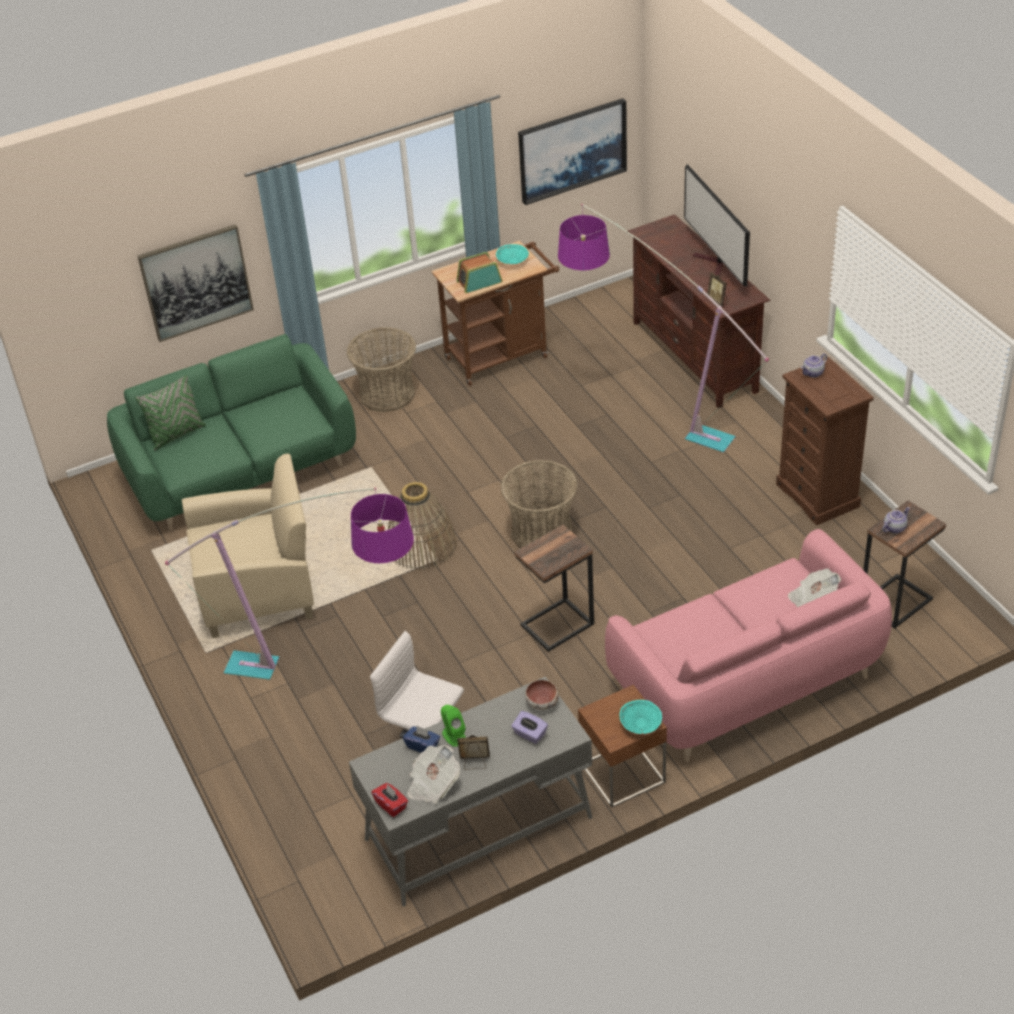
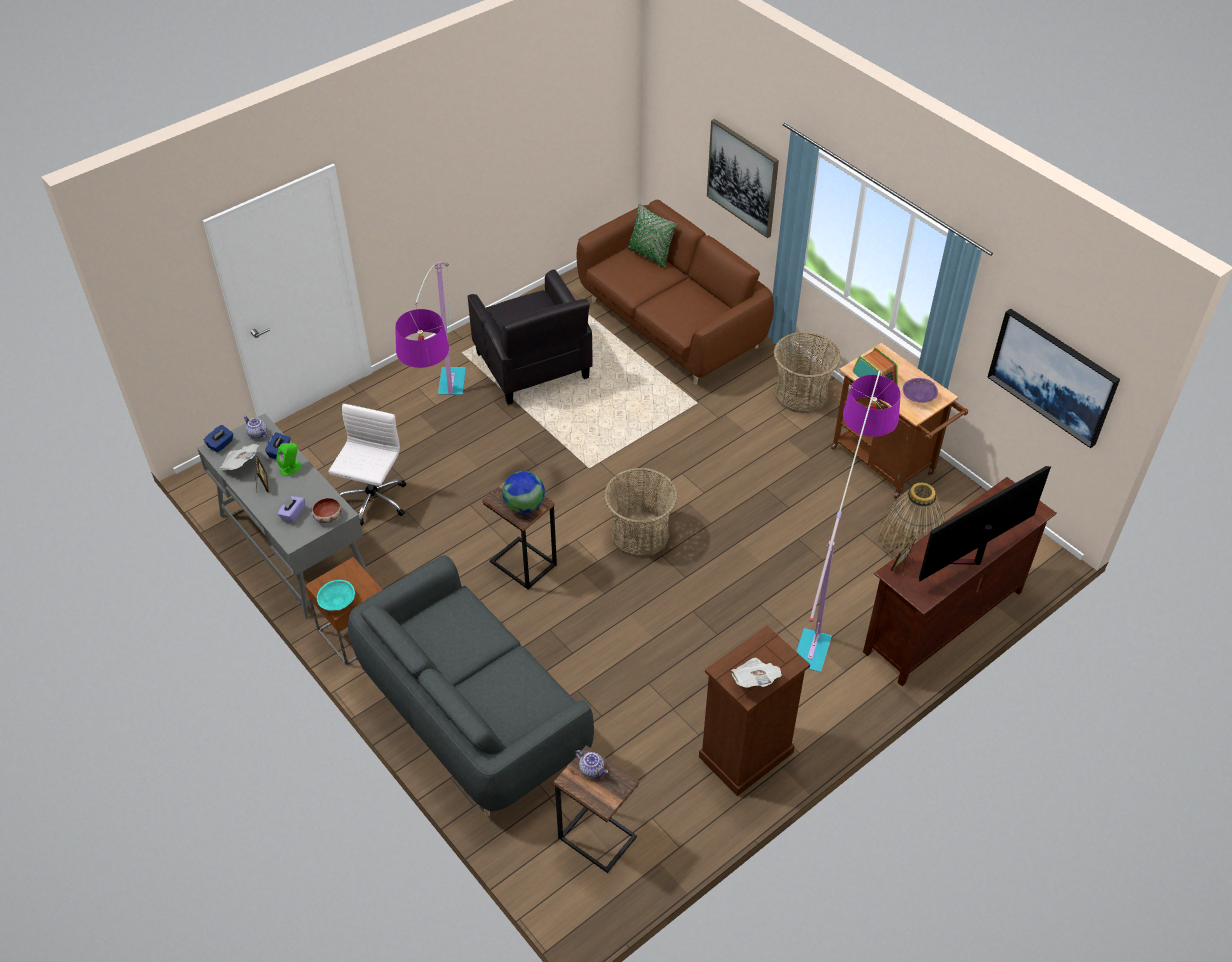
camera: 75 degrees right, 5 degrees up
green sofa [107,334,356,531] -> brown sofa [577,200,774,385]
beige armchair [182,454,314,638] -> black armchair [467,269,593,405]
red tissue box [371,783,408,817] -> blue tissue box [204,425,233,453]
basket [388,482,457,571] -> basket moved to [878,482,945,558]
turquoise bowl [496,244,529,264] -> purple bowl [903,378,938,403]
pink sofa [605,529,892,762] -> grey sofa [348,555,594,817]
newspaper [788,568,841,607] -> newspaper moved to [731,658,782,688]
teapot [801,353,827,378] -> teapot moved to [243,416,268,439]
none -> globe [502,471,545,513]

